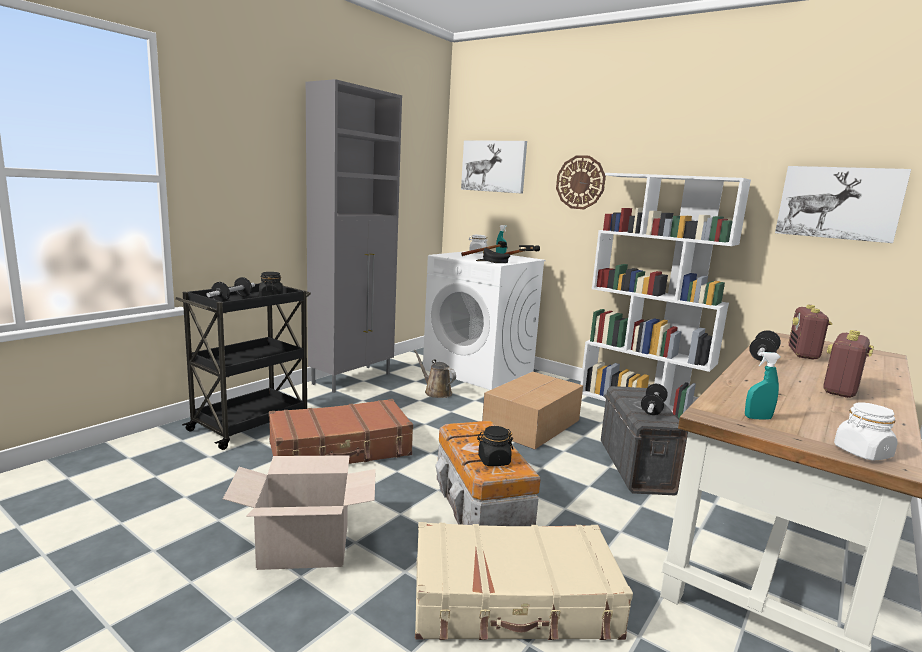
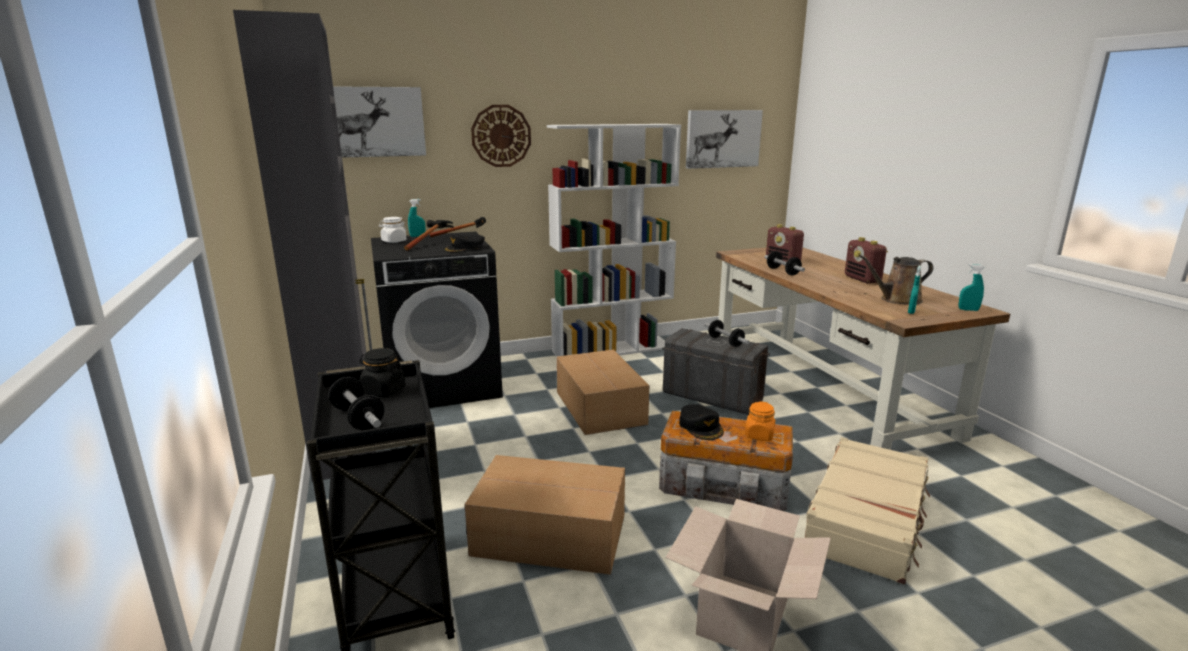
camera: 55 degrees left, 5 degrees up
brown suitcase [269,399,413,464] -> cardboard box [465,455,625,575]
brown watering can [413,350,456,398] -> brown watering can moved to [859,255,934,305]
white washing machine [423,251,545,390] -> black washing machine [371,232,503,408]
black jar [477,426,513,466] -> orange jar [745,401,775,441]
white jar [834,402,898,461] -> turquoise spray bottle [958,264,985,311]
none -> black cap [679,404,724,440]

